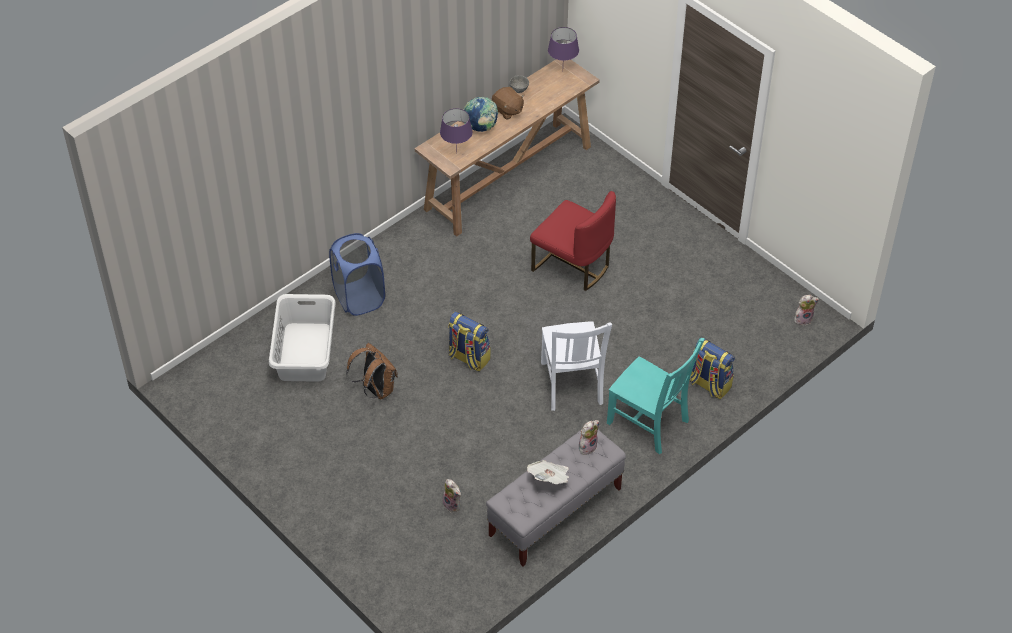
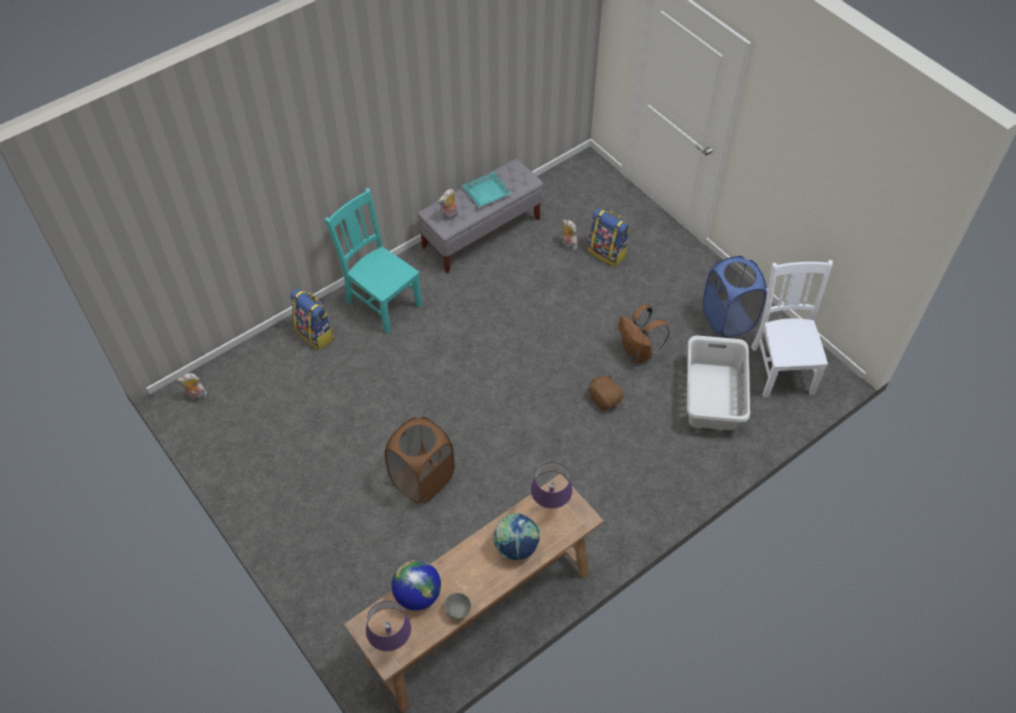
camera: 175 degrees left, 5 degrees up
blue laundry basket [329,233,385,316] -> blue laundry basket moved to [703,256,766,338]
backpack [448,312,491,371] -> backpack moved to [588,208,629,267]
brown plush toy [492,87,524,120] -> brown plush toy moved to [588,374,623,411]
newspaper [527,460,569,484] -> turquoise tray [461,172,512,207]
red chair [530,191,616,291] -> brown laundry basket [385,417,454,504]
white chair [541,321,612,411] -> white chair moved to [751,260,833,398]
none -> globe [392,560,441,611]

